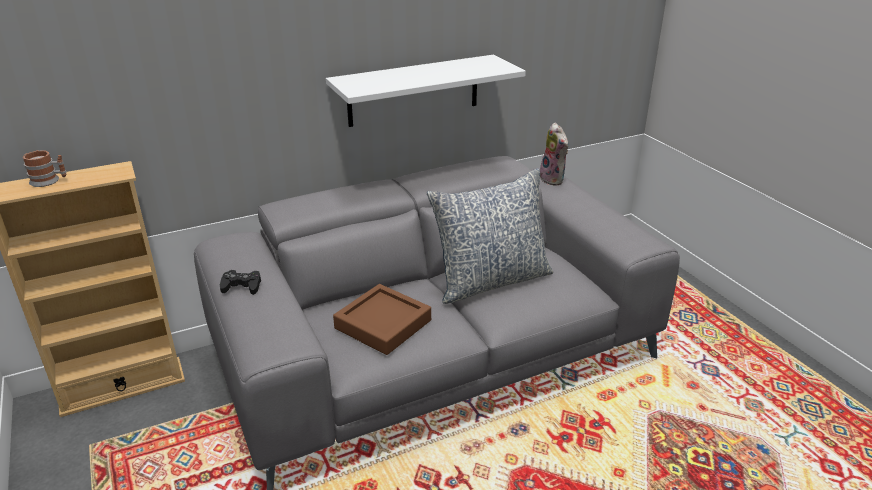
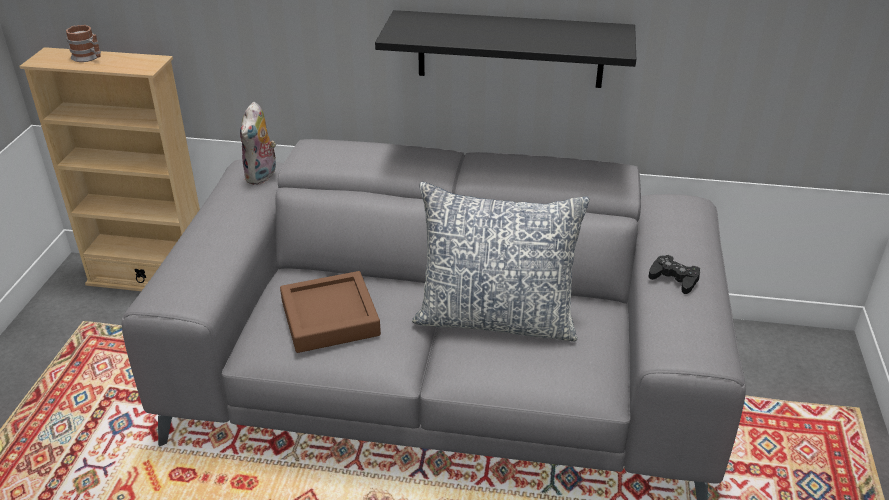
camera: 35 degrees right, 5 degrees up
black game controller [220,270,261,295] -> black game controller moved to [648,255,700,294]
white shelf [326,55,526,127] -> black shelf [375,10,636,88]
plush toy [540,123,568,186] -> plush toy moved to [240,102,276,185]

